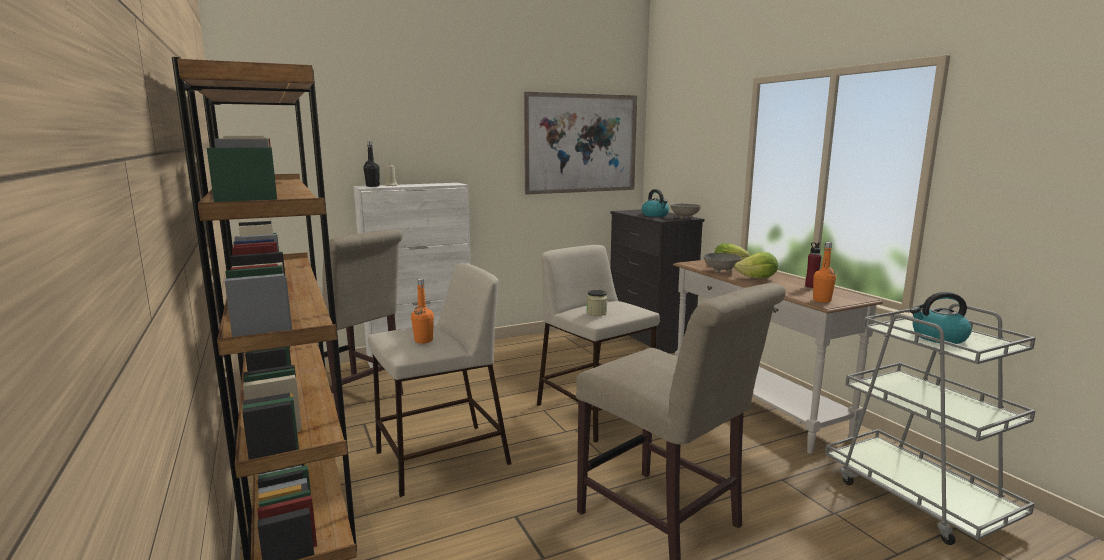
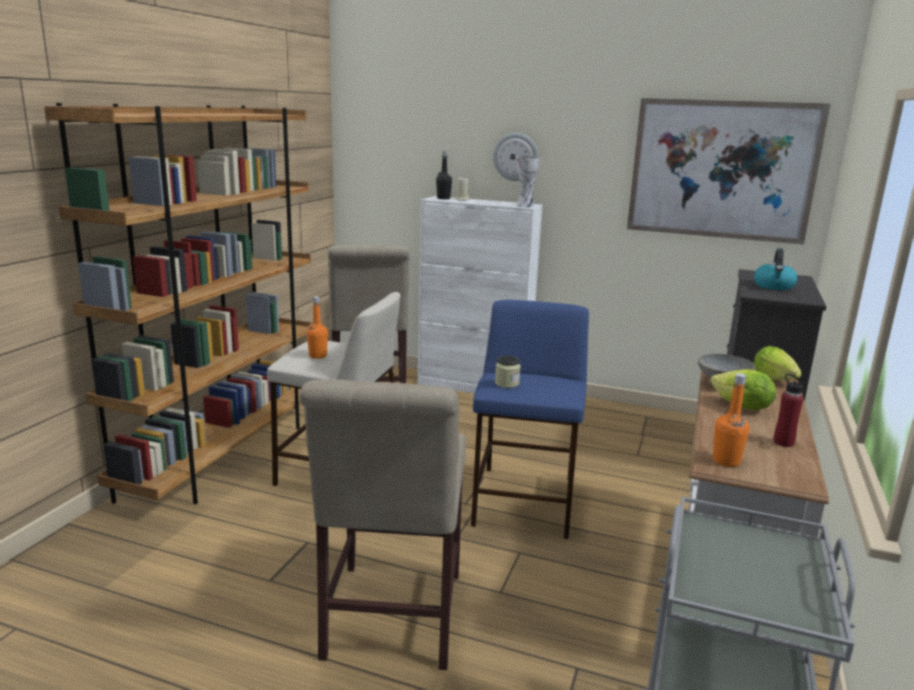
camera: 45 degrees right, 5 degrees up
beige stool [537,245,660,442] -> blue stool [471,300,589,539]
grey bowl [670,204,701,219] -> none
kettle [910,292,972,344] -> none
none -> wall clock [493,133,538,181]
none -> vase [516,156,541,207]

